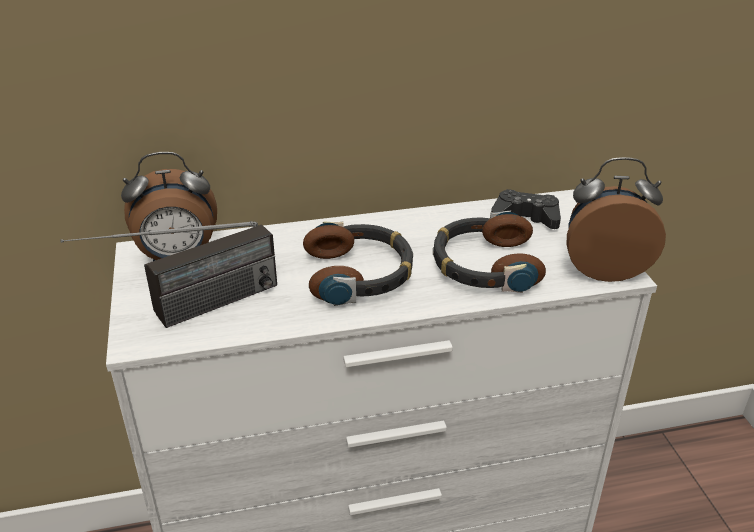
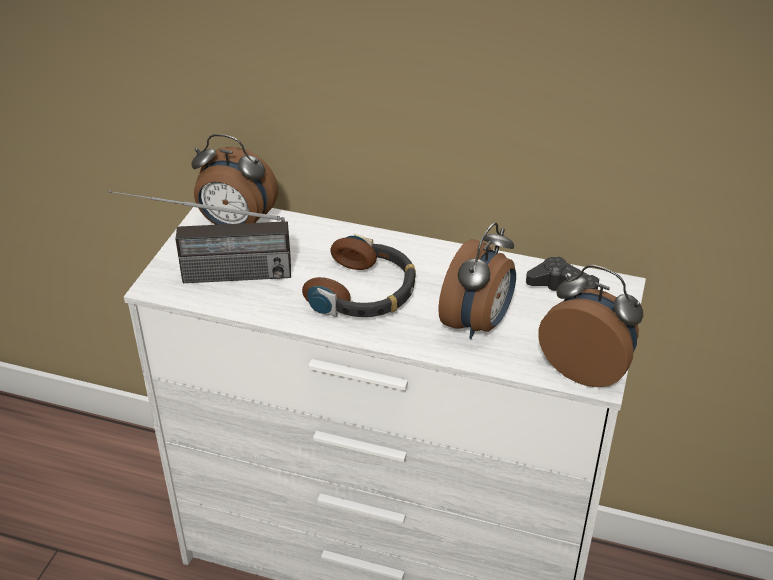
camera: 30 degrees right, 5 degrees up
headphones [433,211,546,293] -> alarm clock [438,222,516,339]

